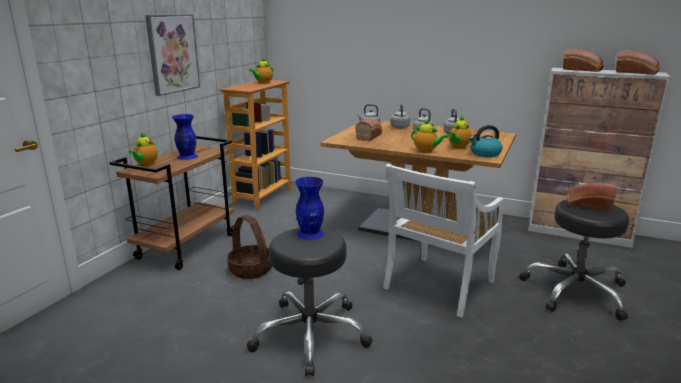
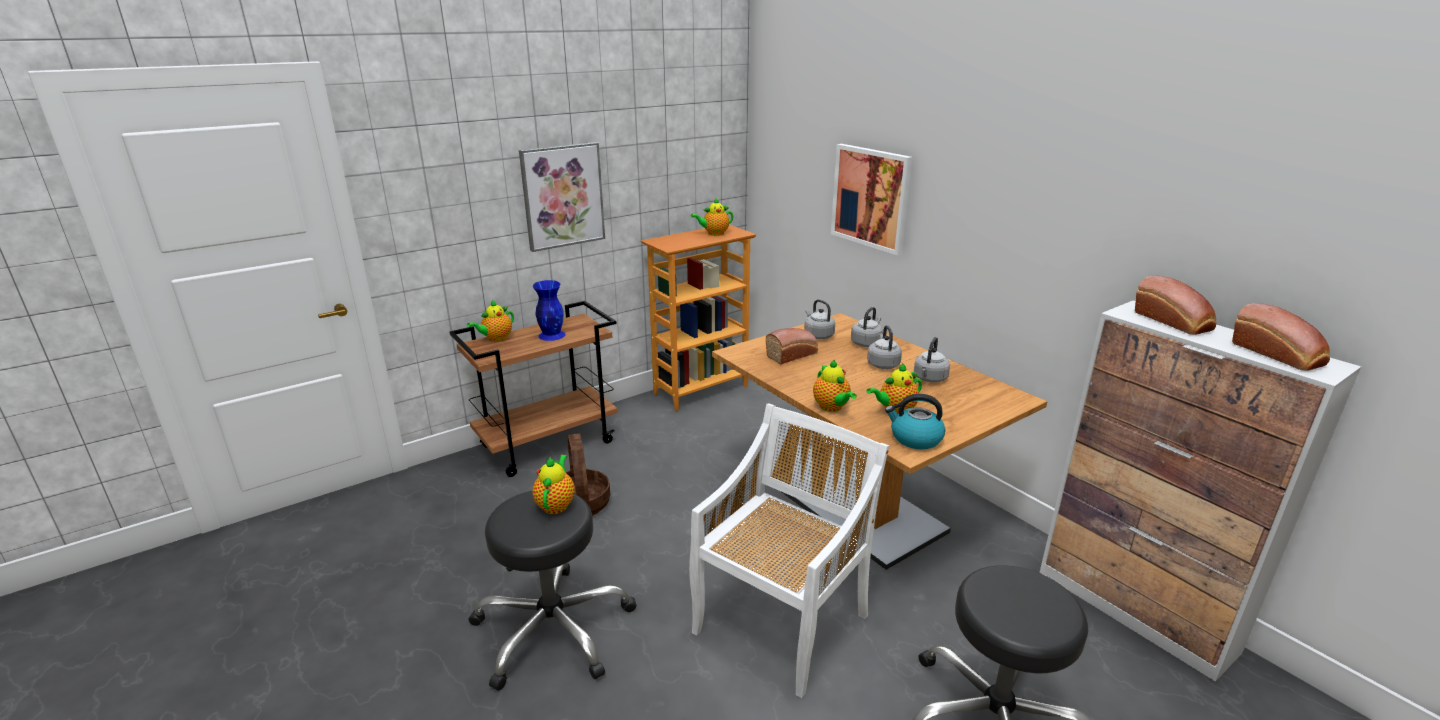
camera: 30 degrees right, 5 degrees up
blue vase [295,177,324,240] -> teapot [532,455,575,514]
white chair [383,164,504,318] -> white chair turned 150 degrees clockwise [689,403,889,698]
bread [567,183,617,211] -> none
none -> picture [831,144,913,255]

